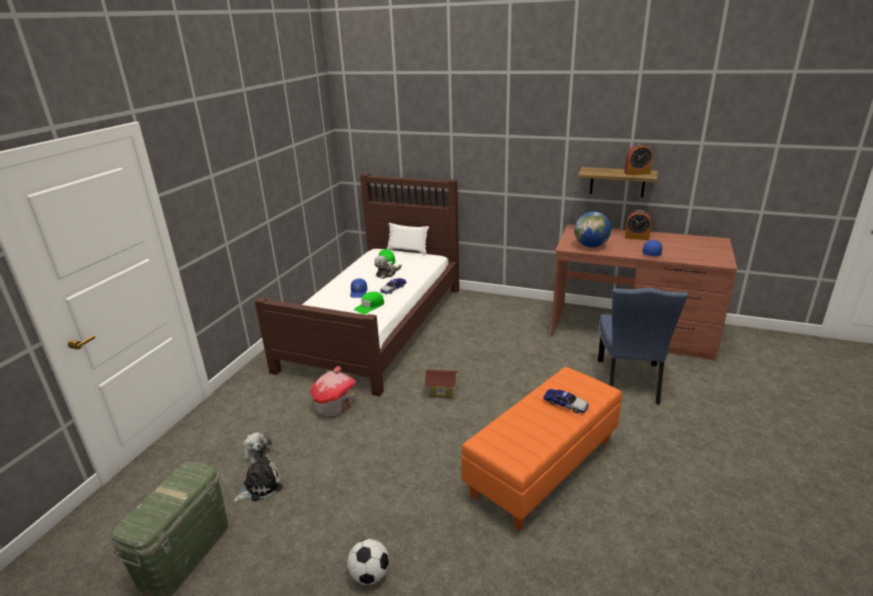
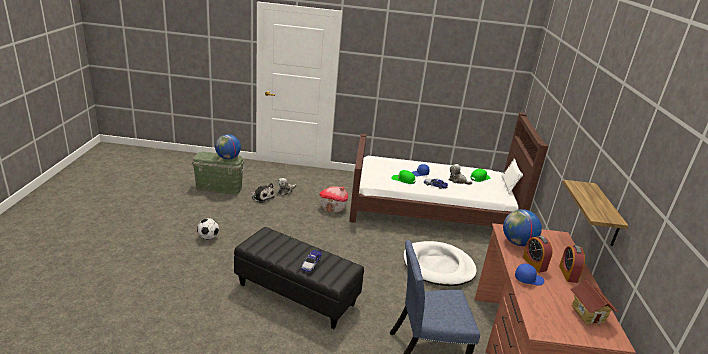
camera: 70 degrees right, 0 degrees up
toy house [425,370,458,398] -> toy house moved to [570,280,619,324]
orange ottoman [461,367,622,530] -> black ottoman [234,227,364,329]
alarm clock [624,143,653,175] -> alarm clock moved to [523,235,552,273]
none -> globe [215,134,241,159]
none -> white dog bed [403,241,477,286]

